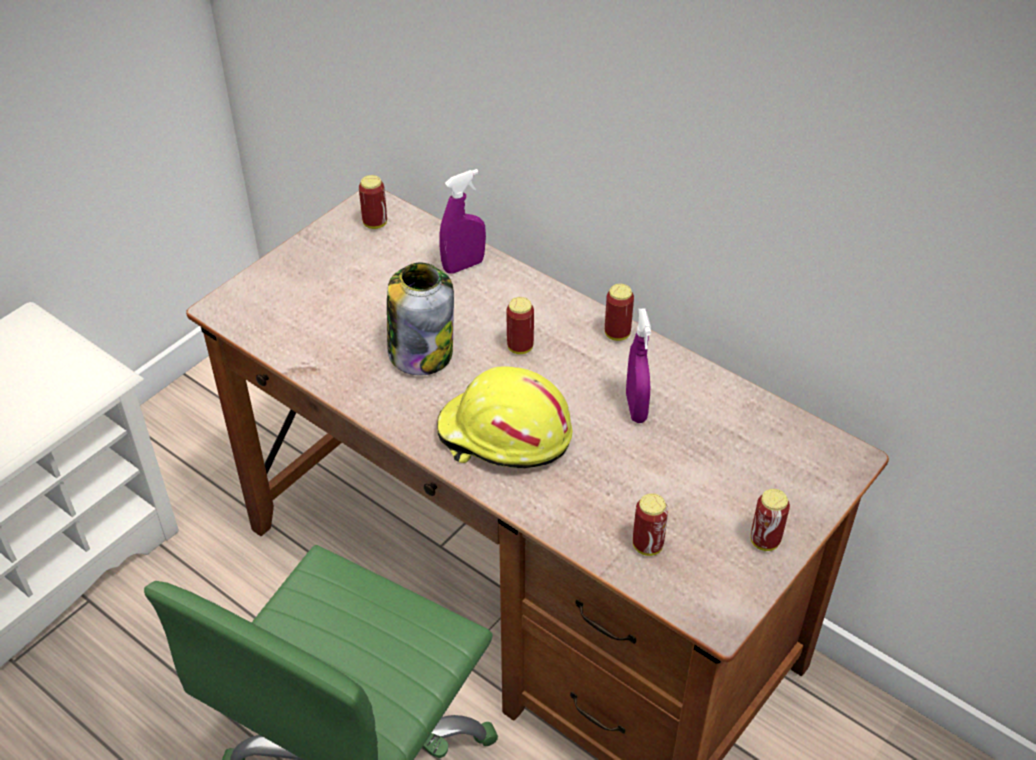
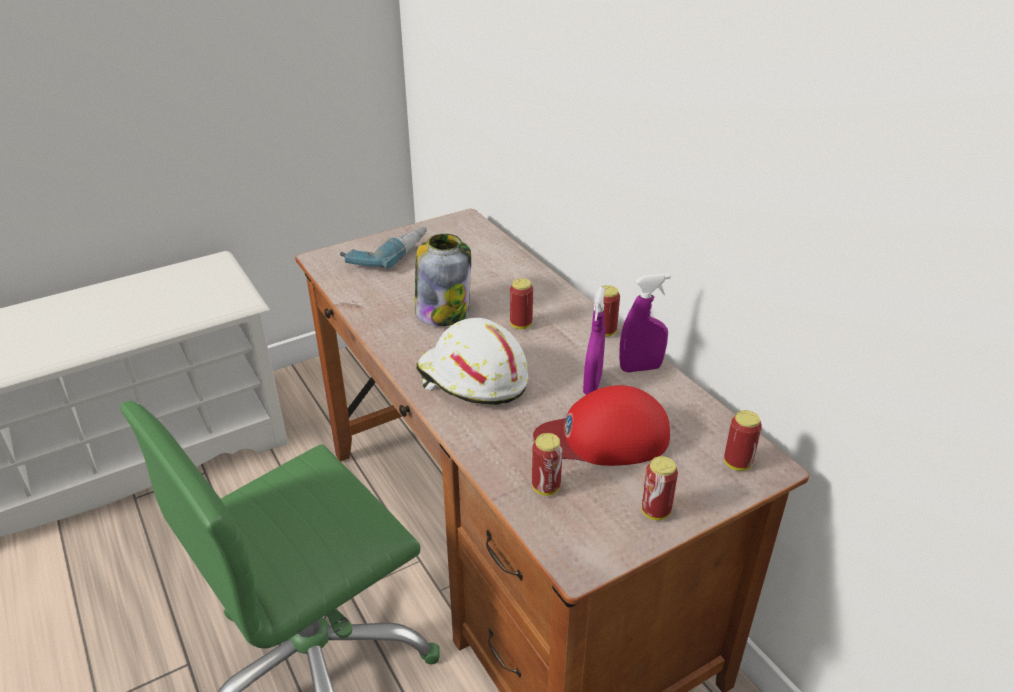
camera: 20 degrees right, 10 degrees down
can [359,175,387,229] -> can moved to [724,410,762,471]
yellow hard hat [437,366,572,468] -> white hard hat [416,318,528,405]
purple spray bottle [439,169,486,274] -> purple spray bottle moved to [619,273,671,372]
none -> power drill [340,226,427,269]
none -> red cap [533,385,670,466]

